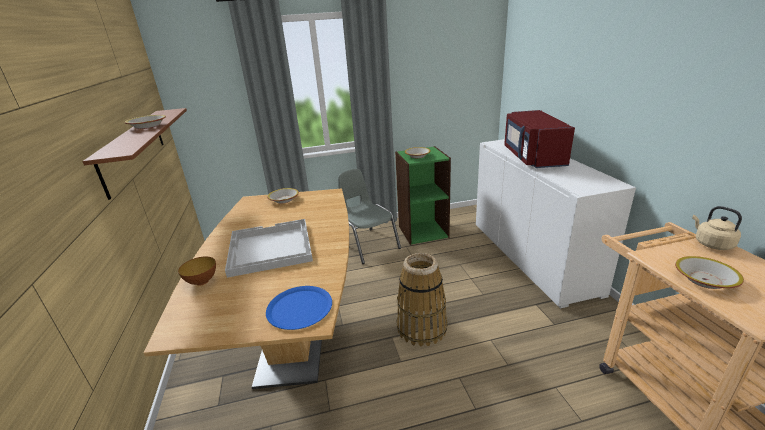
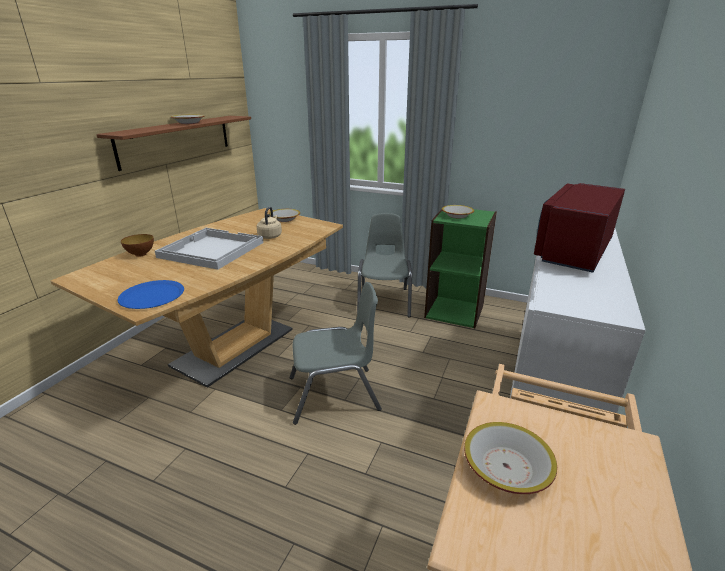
camera: 35 degrees right, 0 degrees up
basket [396,253,448,347] -> grey chair [290,282,382,425]
beige kettle [692,206,742,250] -> beige kettle moved to [256,207,282,239]

